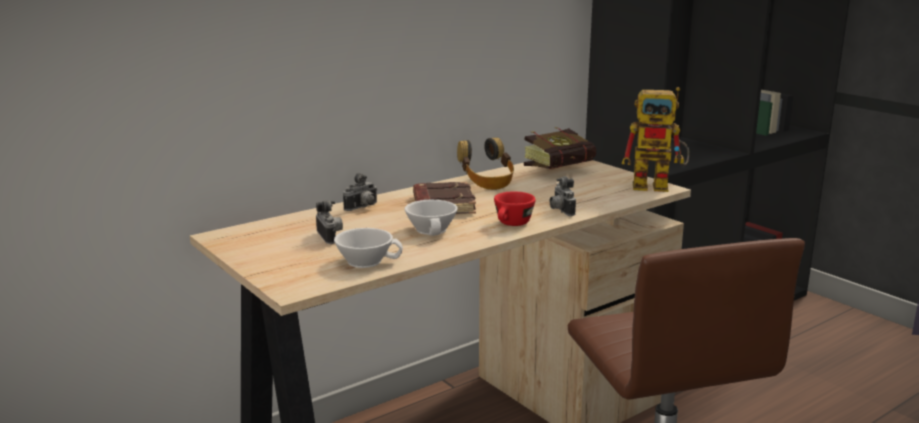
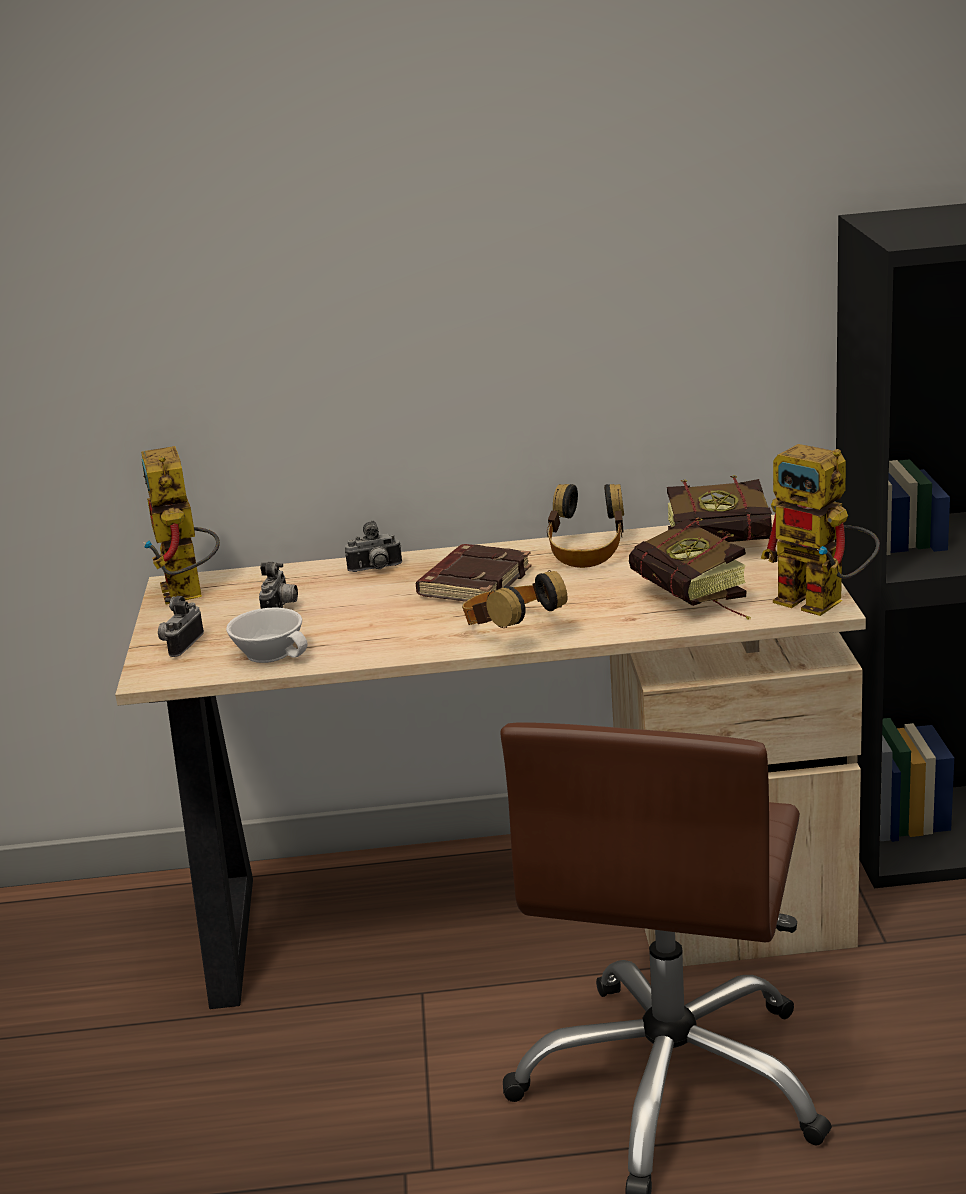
camera: 35 degrees right, 5 degrees up
white cup [405,200,458,236] -> none
red cup [494,191,536,226] -> headphones [462,570,568,628]
camera [550,176,576,216] -> camera moved to [158,596,204,657]
none -> toy robot [141,446,220,604]
none -> book [629,518,751,620]

